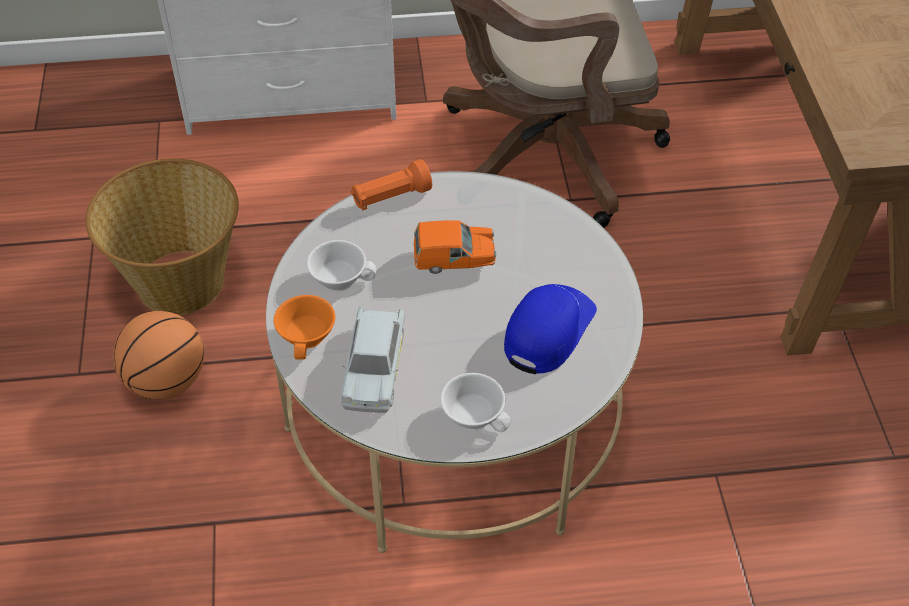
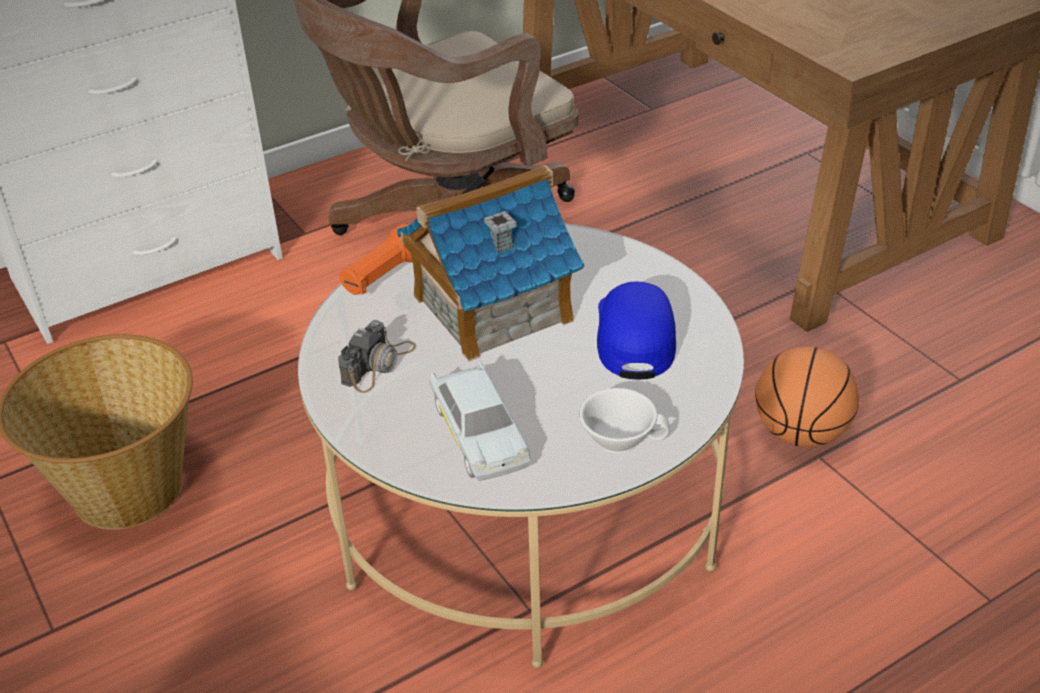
camera: 25 degrees left, 10 degrees down
basketball [113,311,204,400] -> basketball moved to [755,346,859,447]
orange cup [274,295,335,360] -> none
white cup [307,240,376,291] -> camera [338,320,416,393]
orange toy car [414,220,496,274] -> toy house [396,165,584,361]

